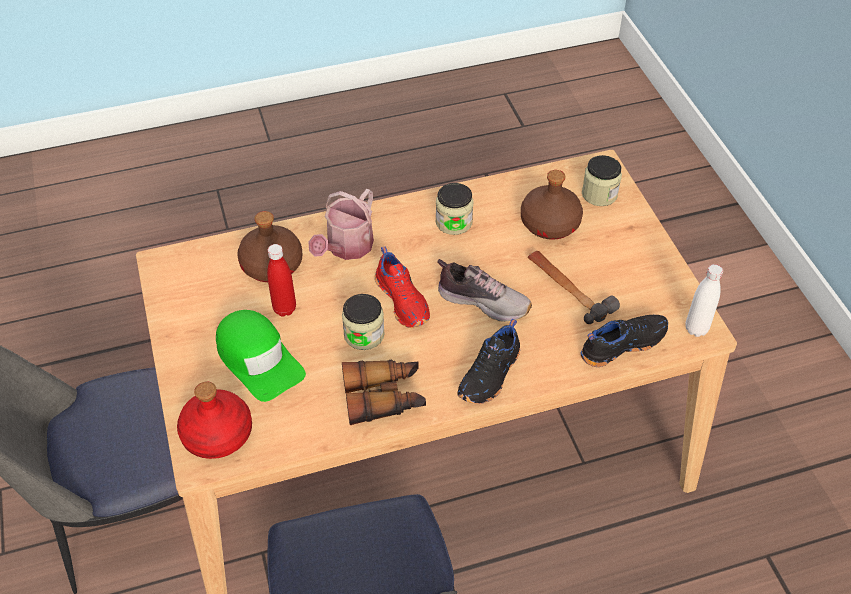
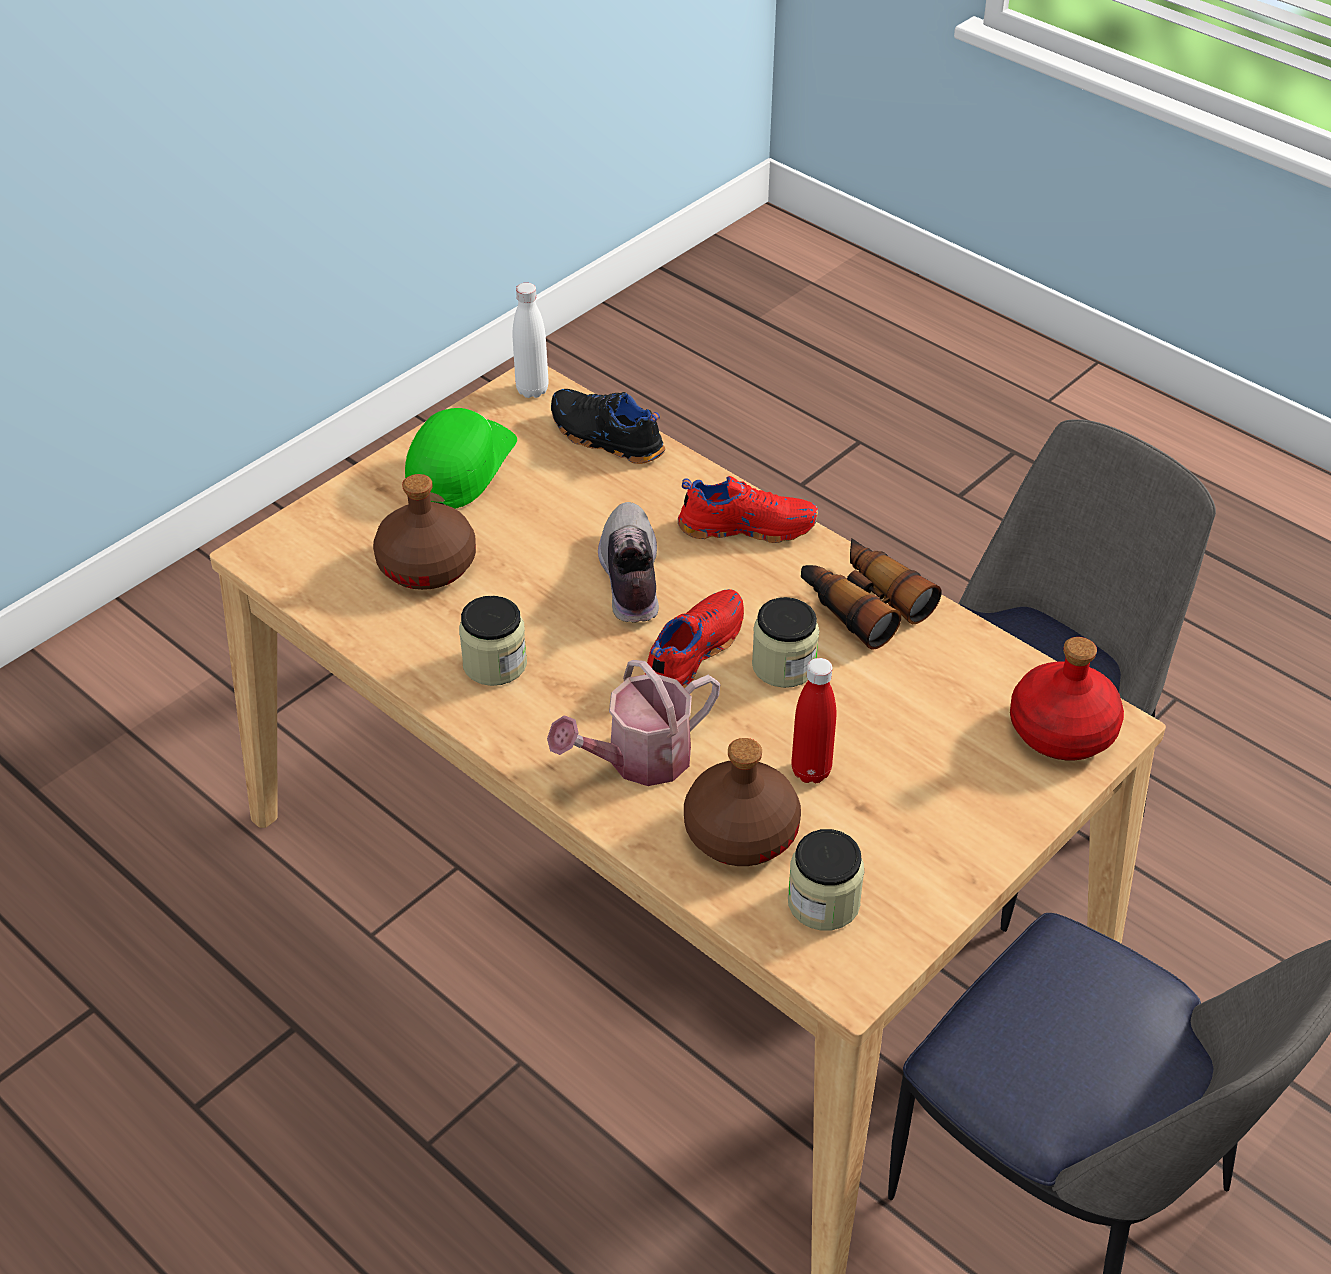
camera: 120 degrees left, 5 degrees down
green cap [216,310,306,402] -> green cap moved to [405,408,517,509]
watering can [308,189,374,260] -> watering can turned 150 degrees clockwise [547,660,720,786]
black shoe [457,319,520,404] -> red shoe [678,476,818,543]
hammer [528,251,620,324] -> none
jar [582,155,622,206] -> jar moved to [788,829,864,931]

